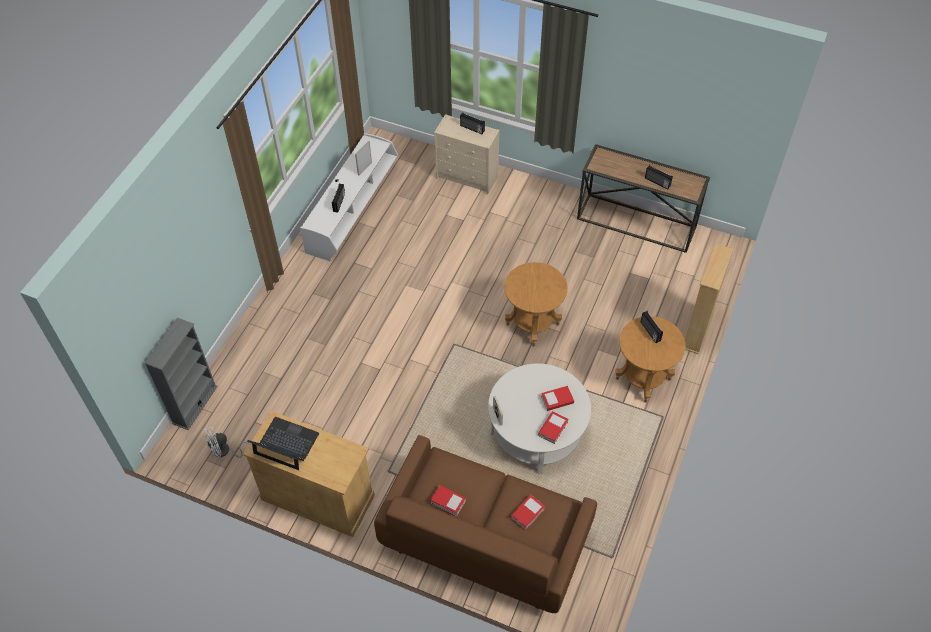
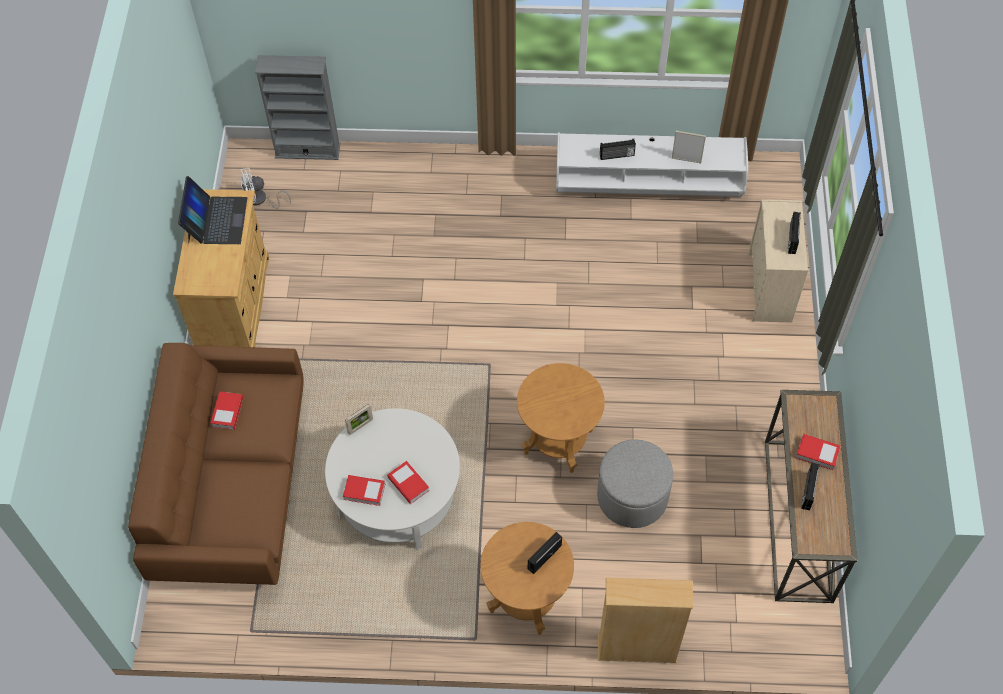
camera: 70 degrees right, 5 degrees up
white fan [205,427,250,458] -> white fan turned 60 degrees counterclockwise [240,168,291,209]
book [511,495,545,530] -> book moved to [796,434,841,470]
none -> grey ottoman [597,439,673,528]

